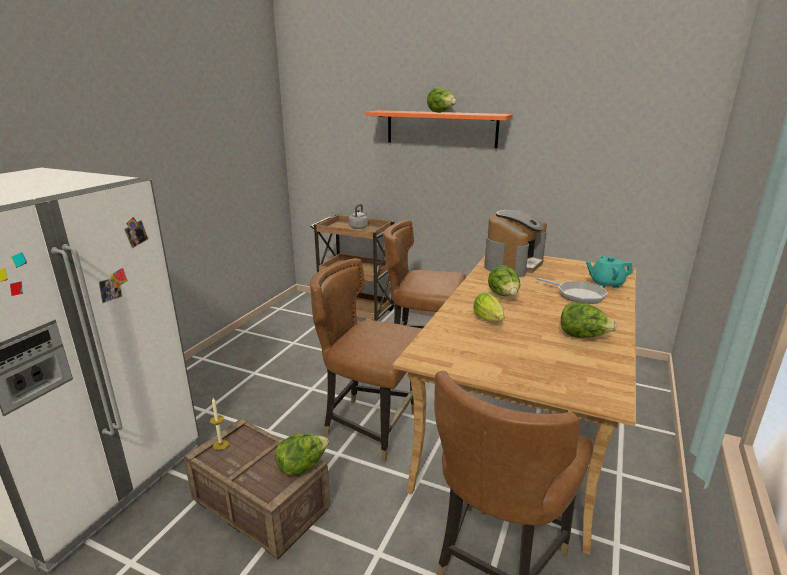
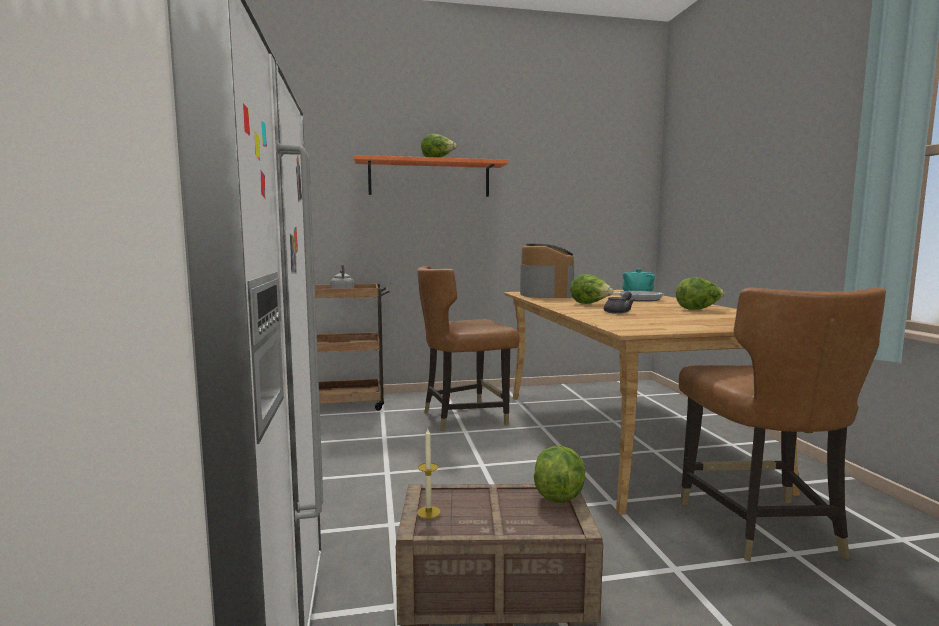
camera: 35 degrees left, 15 degrees down
brown chair [310,258,423,462] -> none
lettuce [473,293,505,322] -> grey teapot [604,292,635,314]

